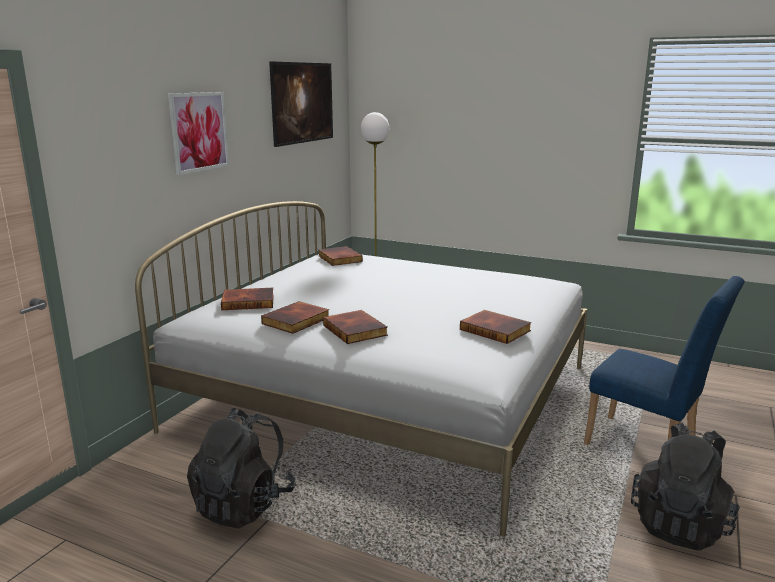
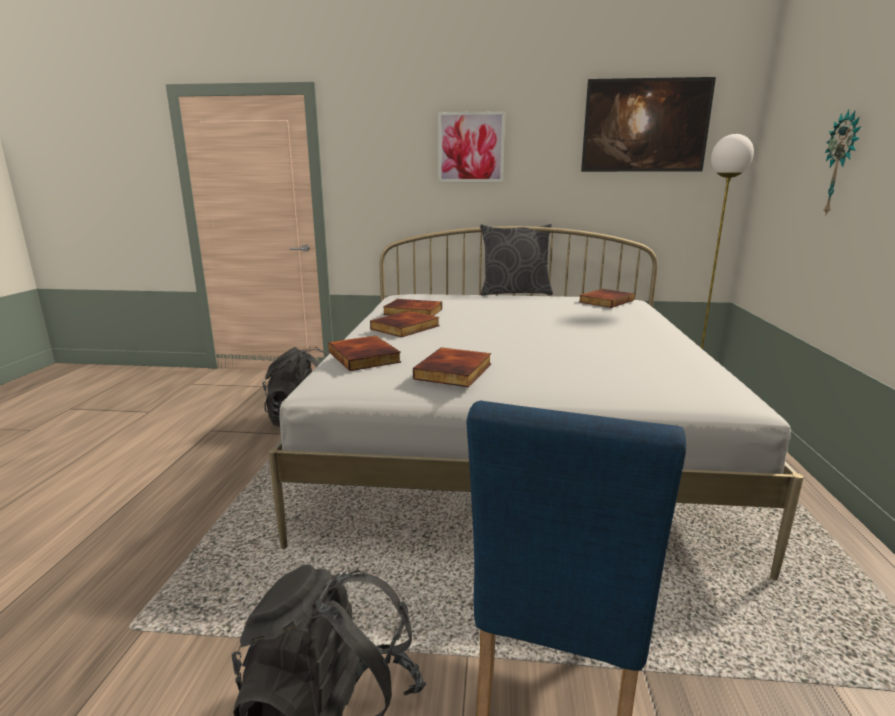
camera: 70 degrees right, 0 degrees up
book [221,288,274,310] -> book moved to [328,336,401,371]
none -> grey pillow [480,224,553,296]
none -> wall clock [824,110,861,216]

